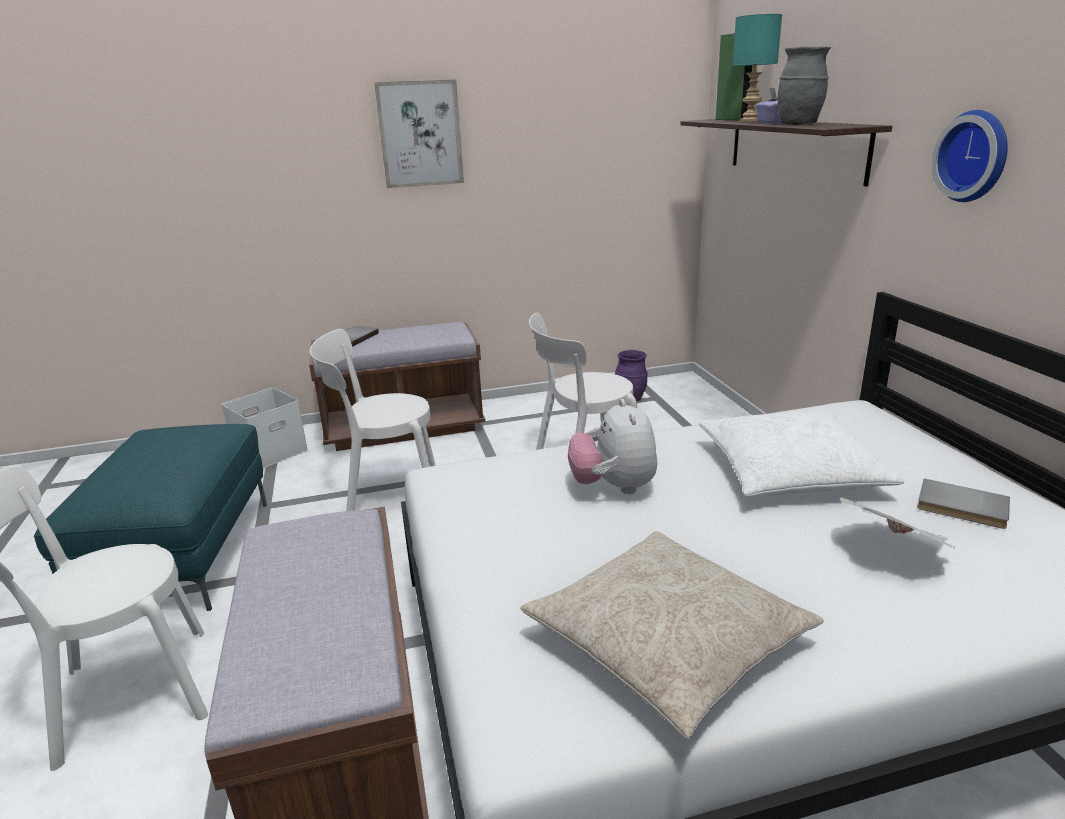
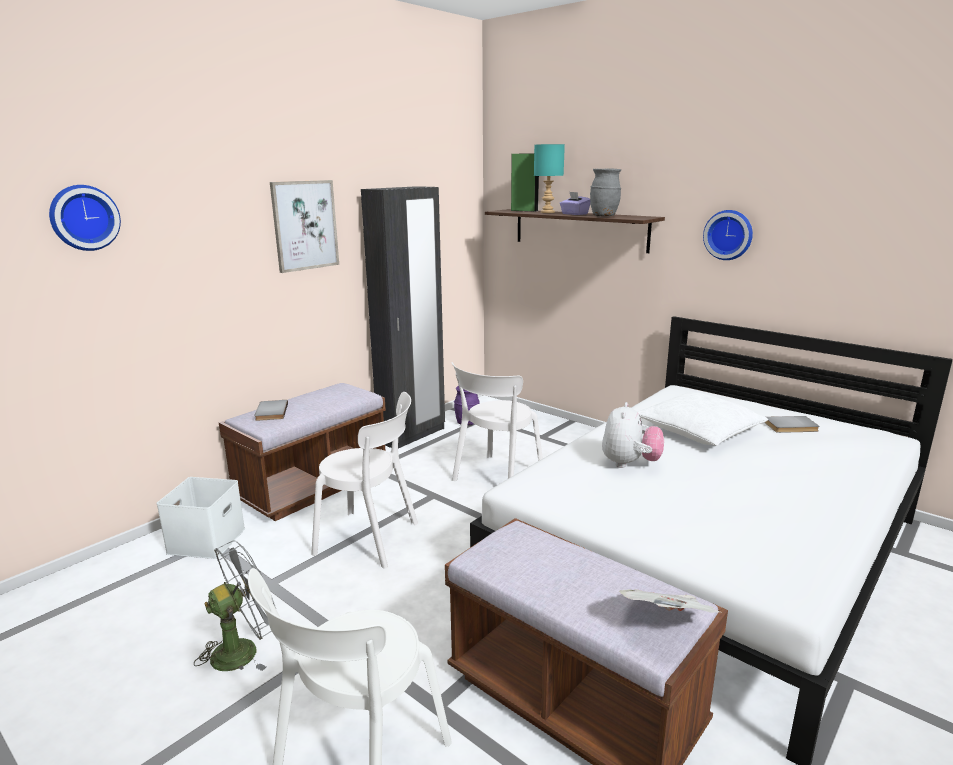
camera: 35 degrees left, 5 degrees down
turquoise ottoman [34,424,267,611] -> grey fan [194,540,276,671]
white chair [310,329,436,511] -> white chair turned 120 degrees counterclockwise [311,392,418,569]
beige pillow [521,531,824,739] -> none
plush toy [568,399,657,494] -> plush toy turned 120 degrees counterclockwise [602,402,664,468]
newspaper [840,498,954,548] -> newspaper moved to [620,589,720,613]
none -> wall clock [49,185,121,251]
none -> black wardrobe [361,186,445,448]

